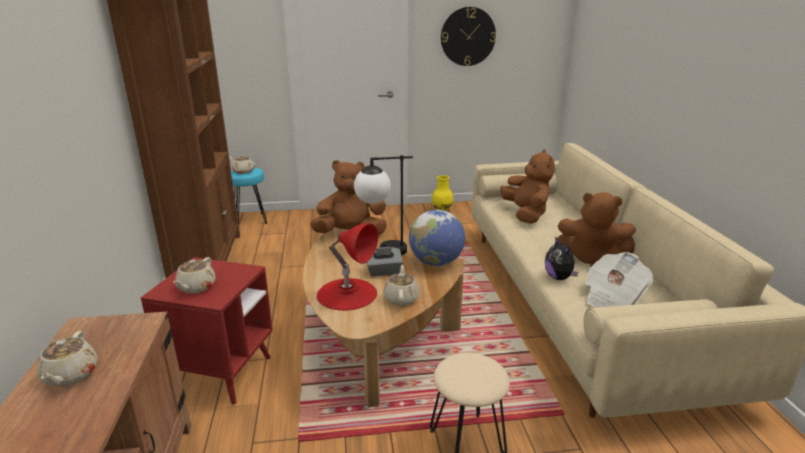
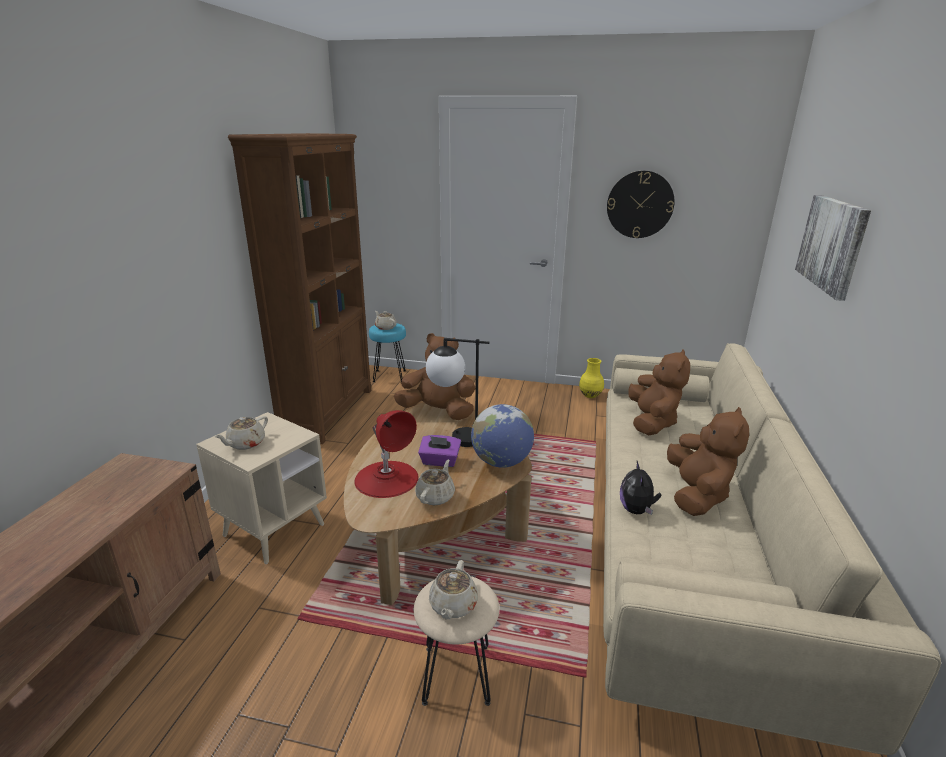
camera: 20 degrees right, 0 degrees up
beige teapot [37,331,98,386] -> beige teapot moved to [429,560,478,620]
red side table [141,257,273,405] -> beige side table [196,412,327,564]
grey tissue box [366,247,403,276] -> purple tissue box [418,435,461,467]
brown plush toy [557,192,636,267] -> brown plush toy turned 120 degrees counterclockwise [667,407,749,516]
newspaper [585,252,653,307] -> none
none -> picture [795,195,871,301]

